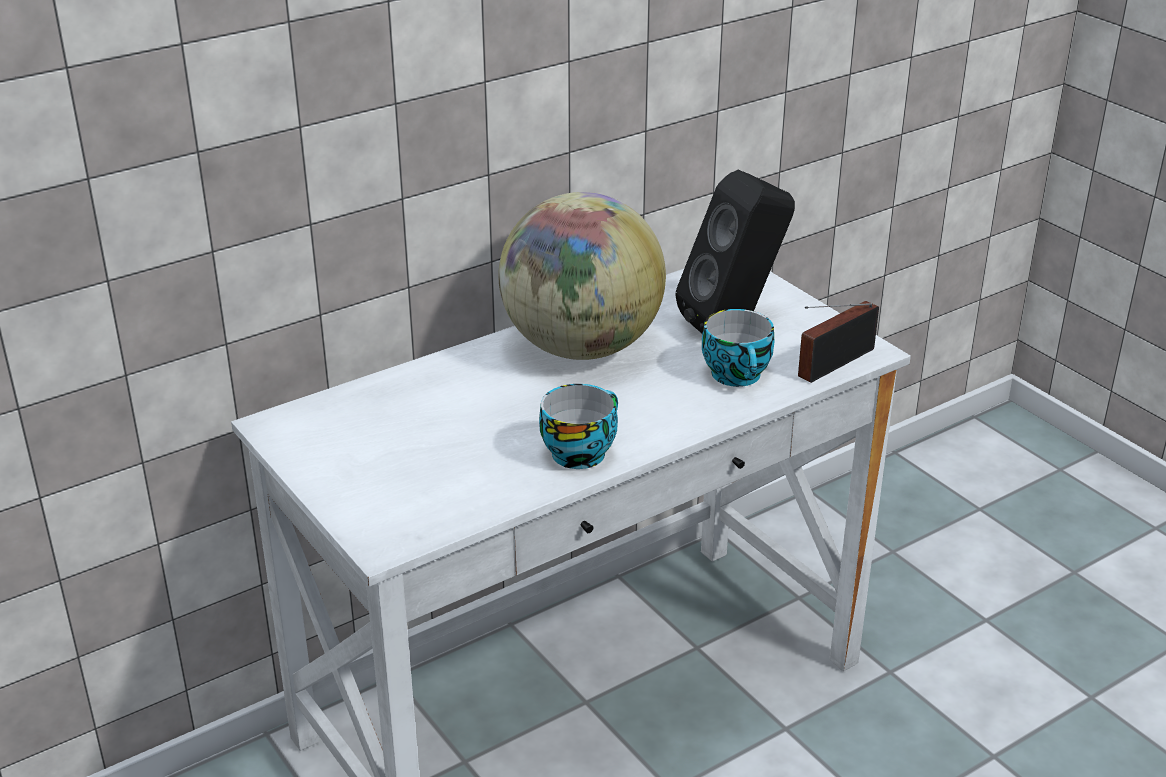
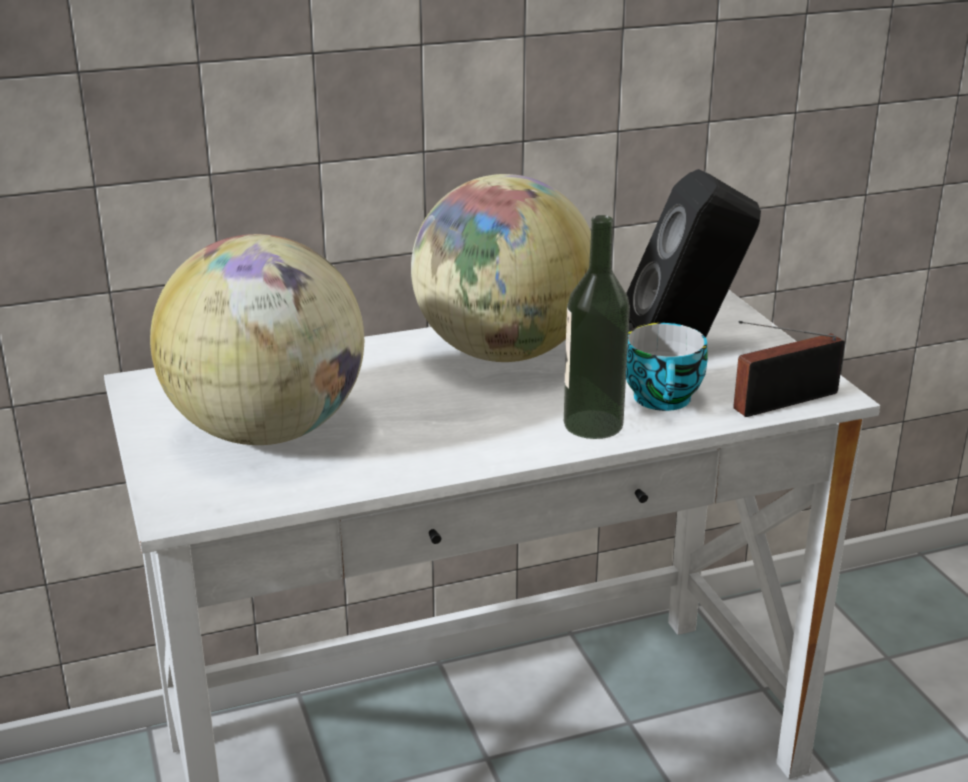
camera: 15 degrees right, 5 degrees down
cup [539,384,618,469] -> none
none -> globe [150,234,364,445]
none -> bottle [564,215,630,439]

